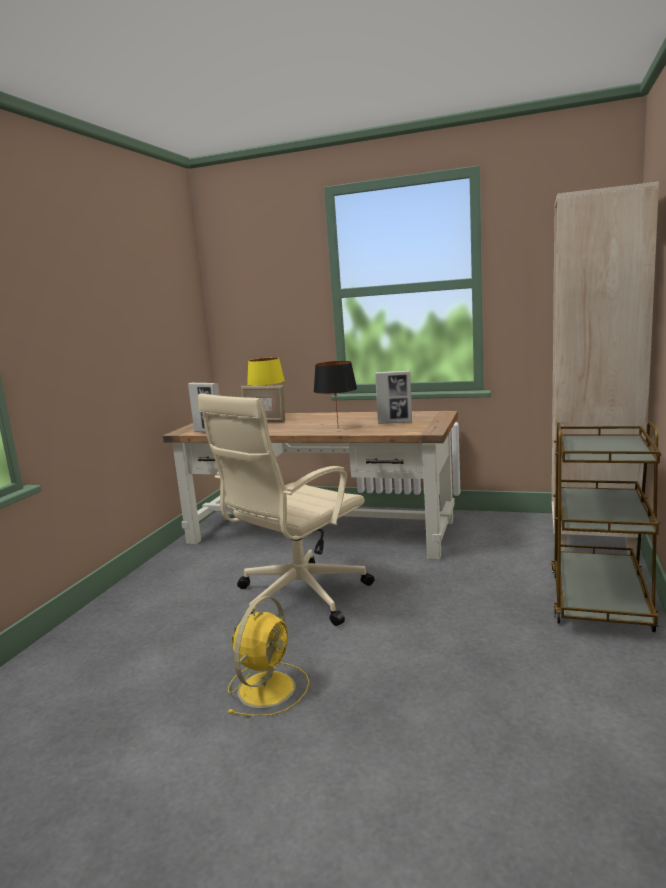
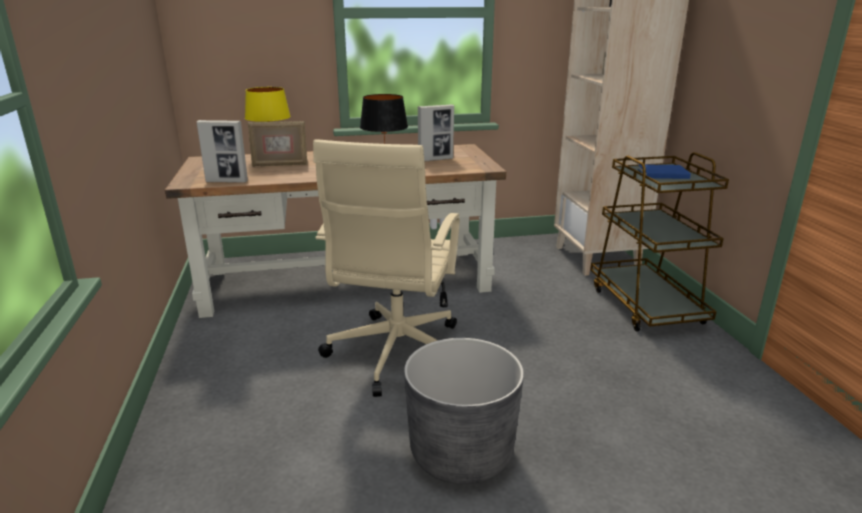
camera: 30 degrees left, 10 degrees up
yellow fan [227,596,309,716] -> grey planter [404,338,524,484]
none -> blue book [638,164,691,179]

